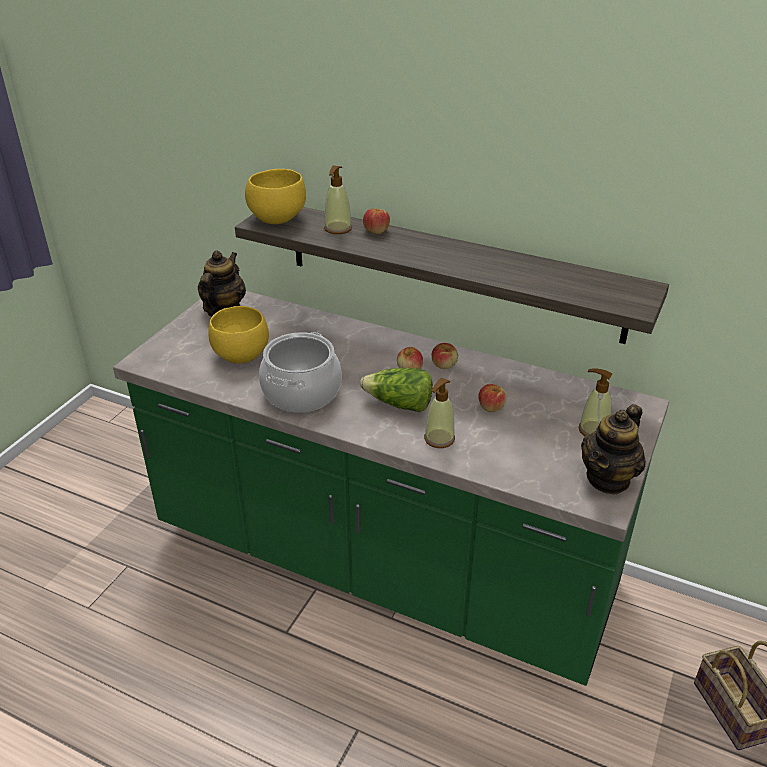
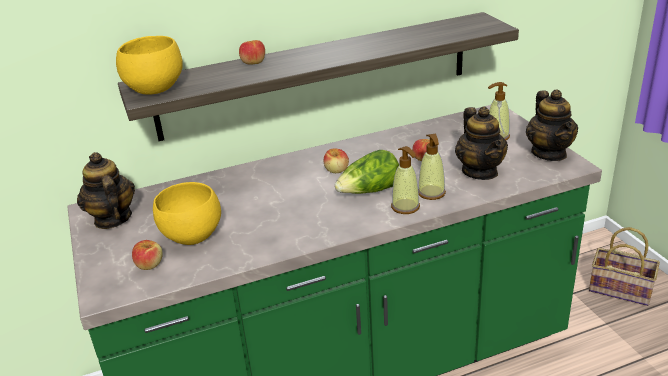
camera: 45 degrees left, 5 degrees down
cooking pot [259,332,342,413] -> none
soap dispenser [324,165,352,234] -> soap dispenser moved to [391,146,420,214]
apple [432,343,458,369] -> apple moved to [132,240,163,270]
none -> teapot [455,107,508,180]

